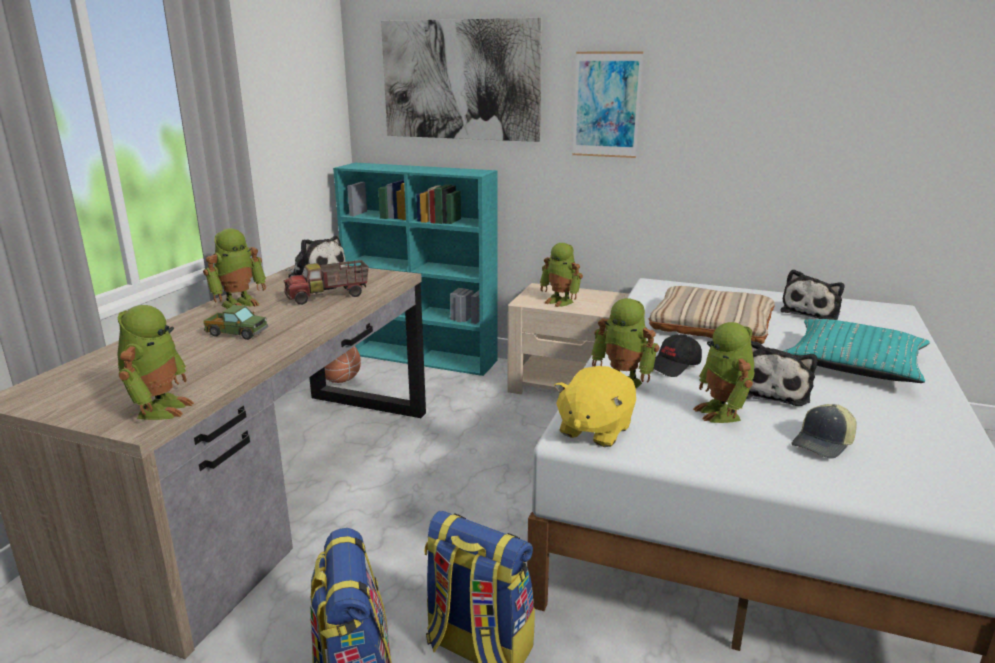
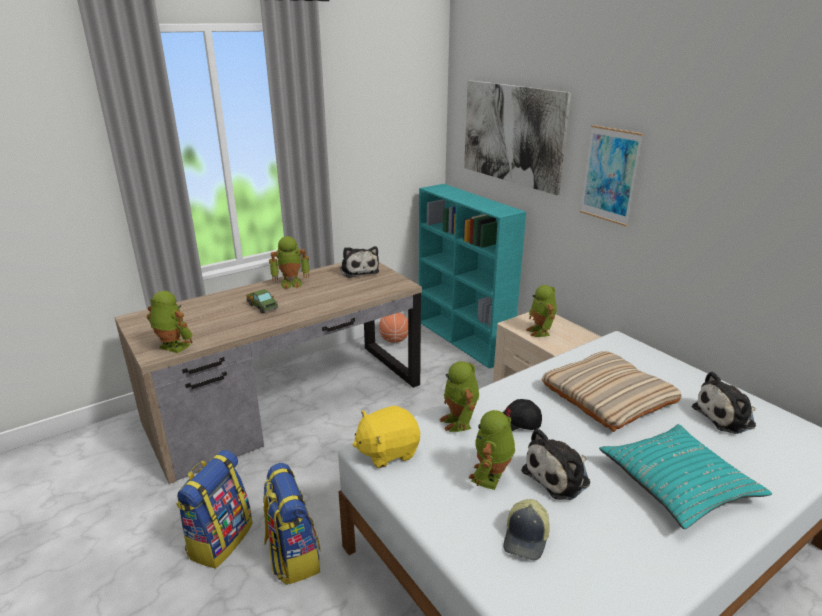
camera: 35 degrees right, 5 degrees up
toy robot [118,305,194,420] -> toy robot turned 105 degrees counterclockwise [147,291,193,353]
toy truck [284,260,369,305] -> none
cap [791,404,857,459] -> cap turned 60 degrees counterclockwise [503,499,550,560]

